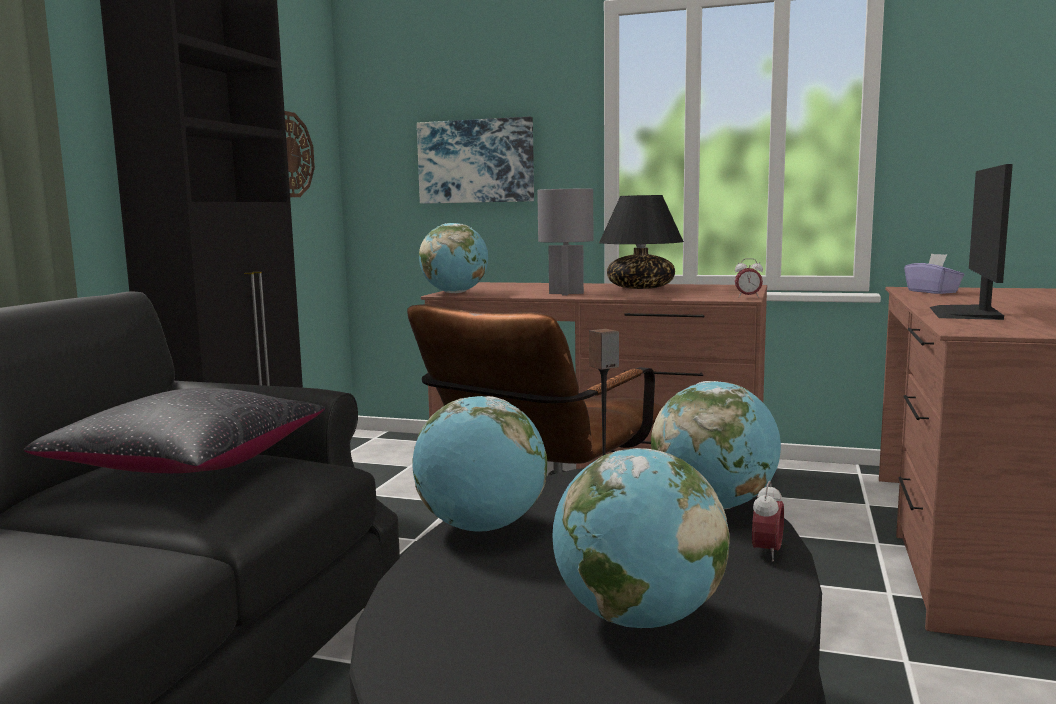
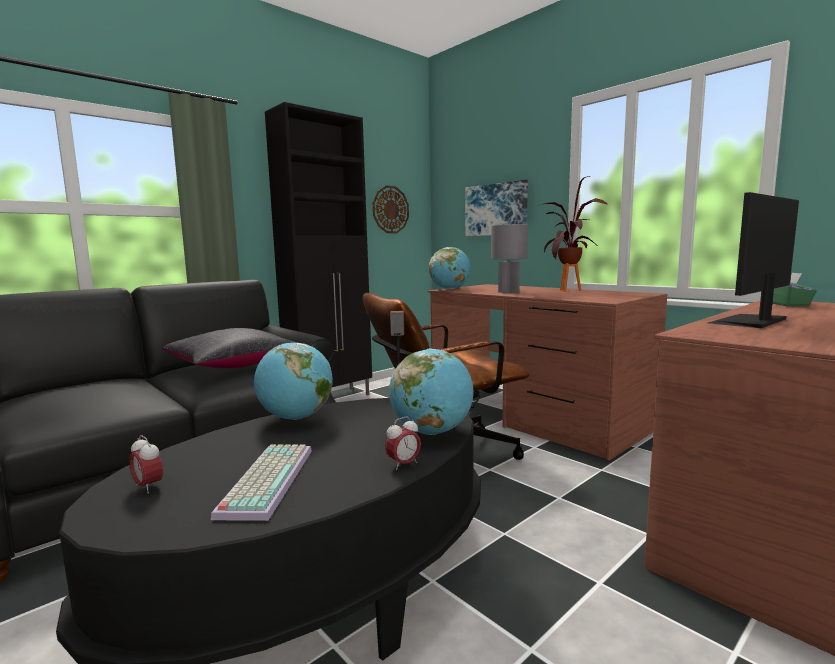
camera: 30 degrees right, 0 degrees up
globe [552,448,729,628] -> keyboard [211,444,312,521]
black table lamp [599,195,684,289] -> potted plant [539,176,608,292]
alarm clock [735,258,763,298] -> alarm clock moved to [129,435,163,493]
purple tissue box [904,254,964,294] -> green tissue box [772,273,817,306]

